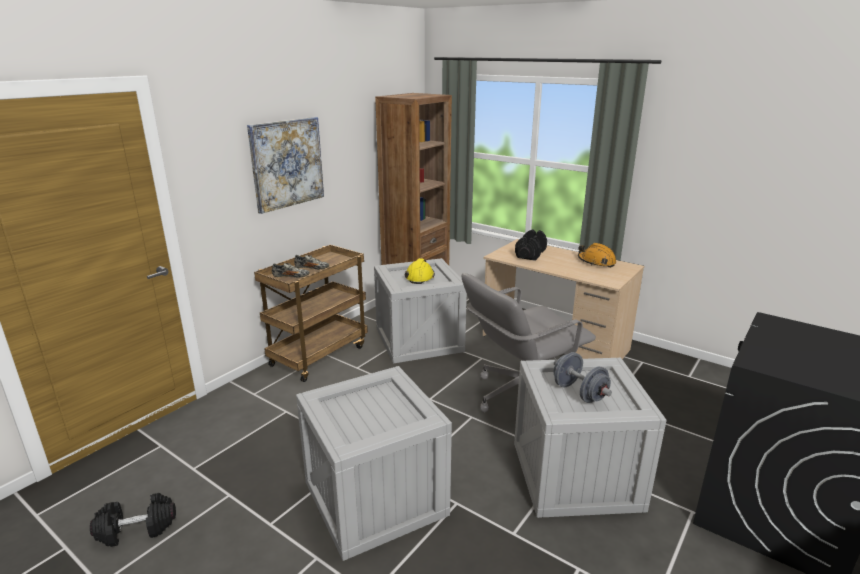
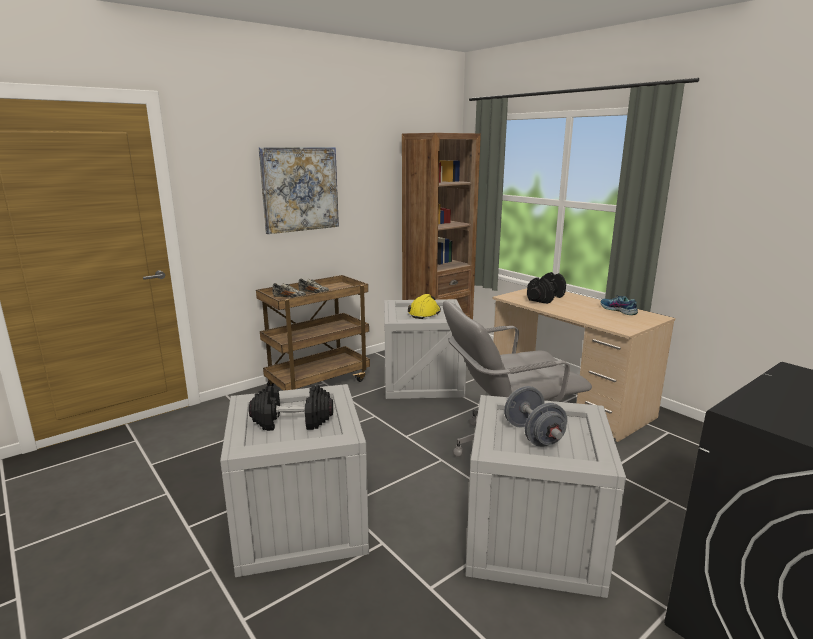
camera: 15 degrees right, 5 degrees down
black dumbbell [90,493,176,547] -> black dumbbell moved to [249,385,333,431]
orange hard hat [578,243,616,268] -> shoe [600,295,638,315]

